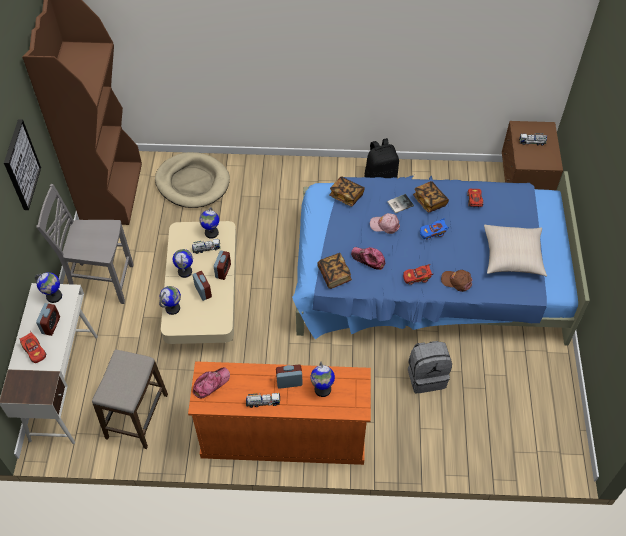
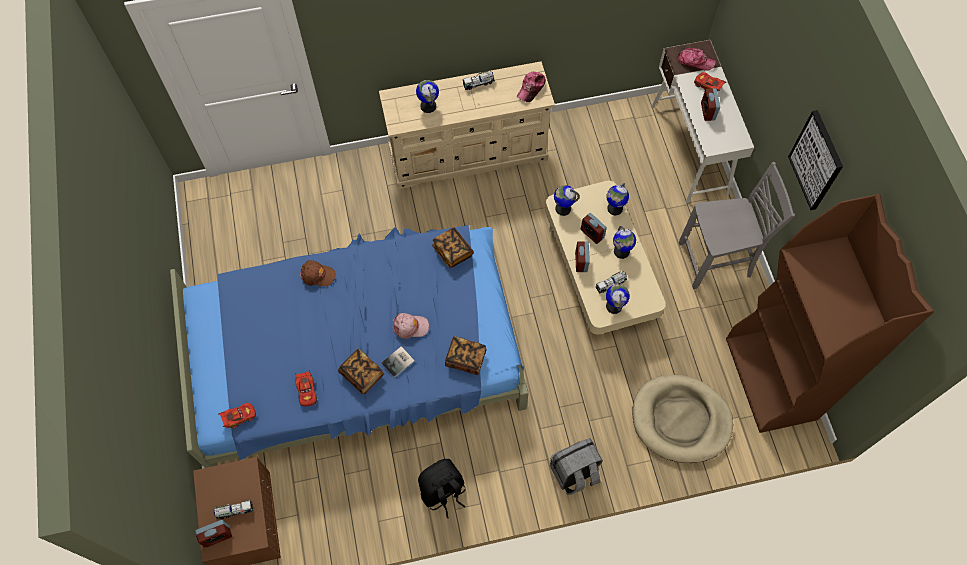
camera: 165 degrees right, 10 degrees up
globe [35,272,62,303] -> globe moved to [554,185,580,216]
stool [92,350,168,449] -> none
orange dresser [188,361,371,465] -> beige dresser [379,61,555,189]
alarm clock [276,364,302,389] -> alarm clock moved to [195,520,232,547]
cap [351,247,385,270] -> cap moved to [677,48,716,71]
red toy car [403,264,433,285] -> red toy car moved to [219,403,256,429]
grey backpack [408,341,452,393] -> grey backpack moved to [550,438,603,495]
blue toy car [420,218,449,240] -> none
beige pillow [484,225,547,277] -> none

